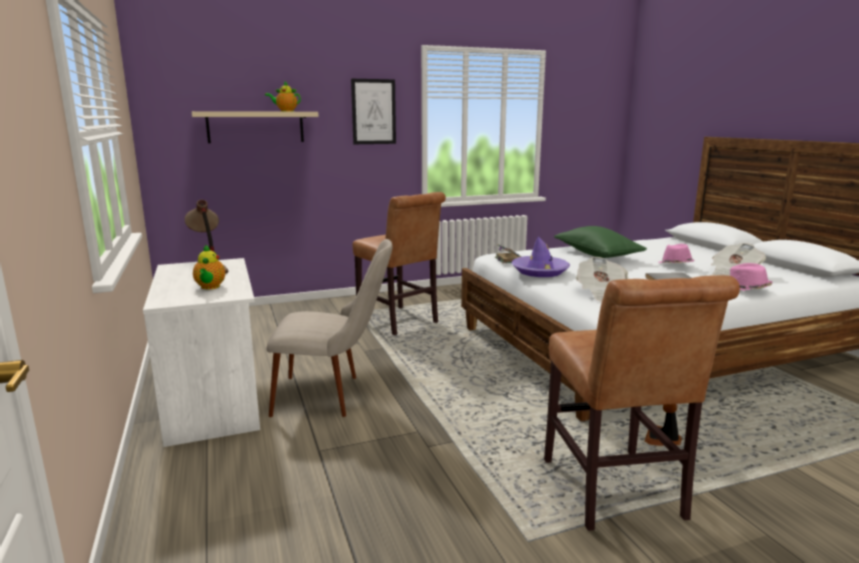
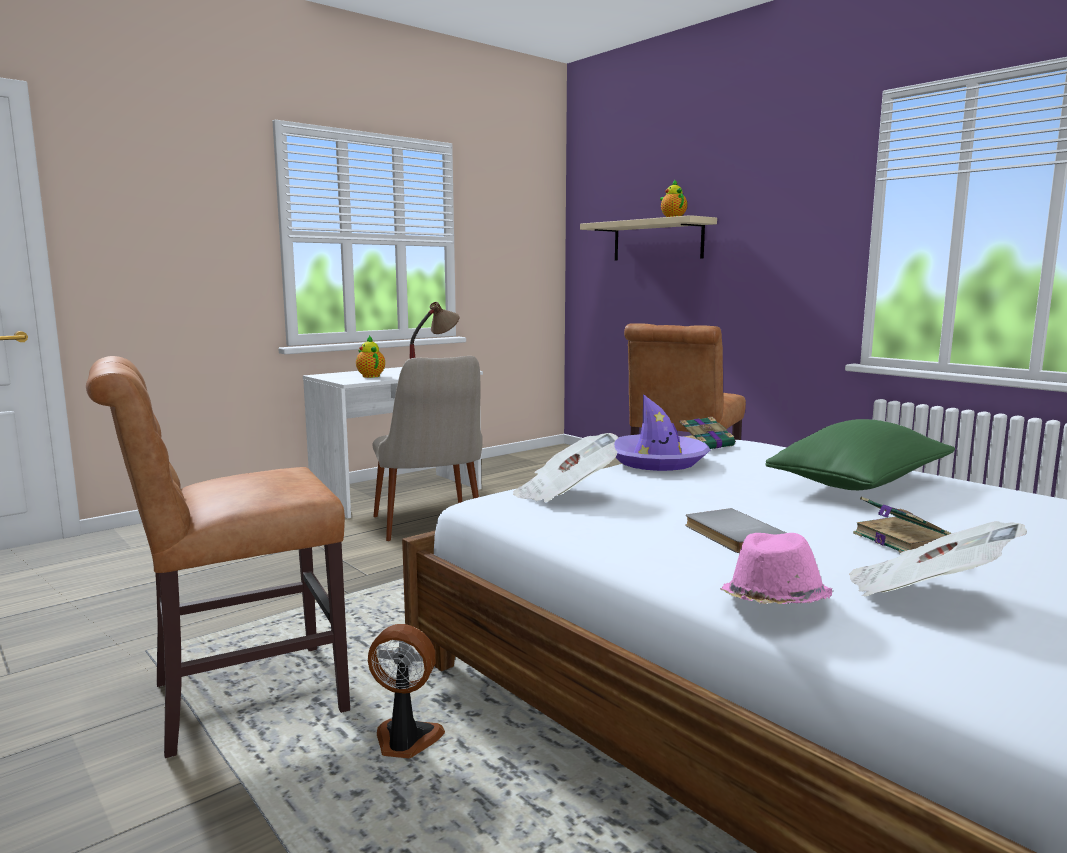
camera: 70 degrees right, 5 degrees down
teapot [193,245,225,289] -> teapot turned 90 degrees clockwise [356,335,385,378]
picture [351,79,396,144] -> none
pink hat [658,244,695,263] -> book [853,497,952,553]

